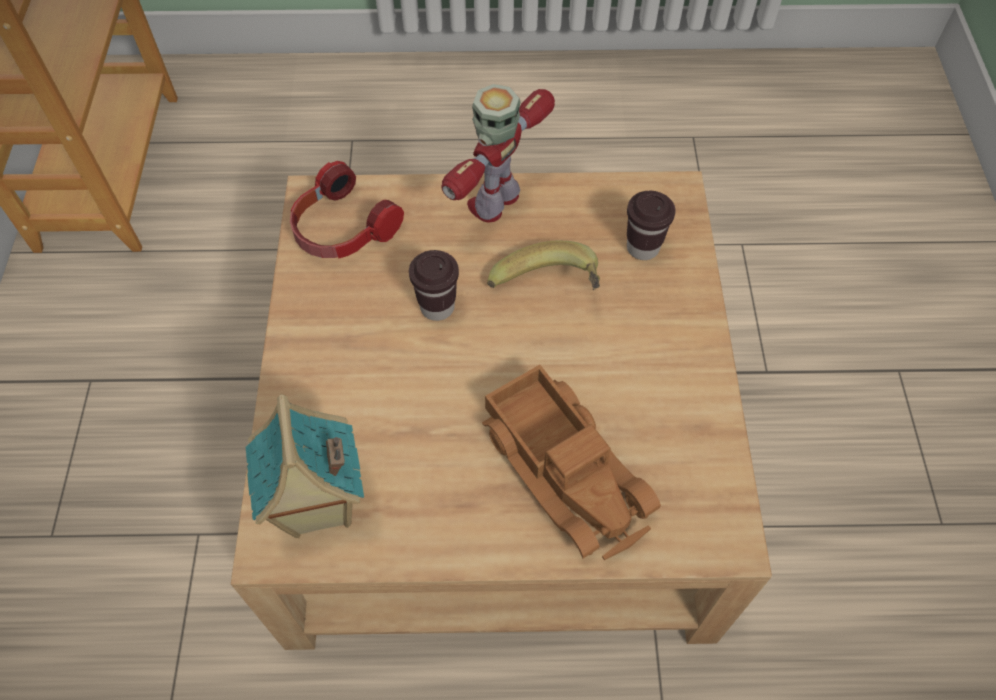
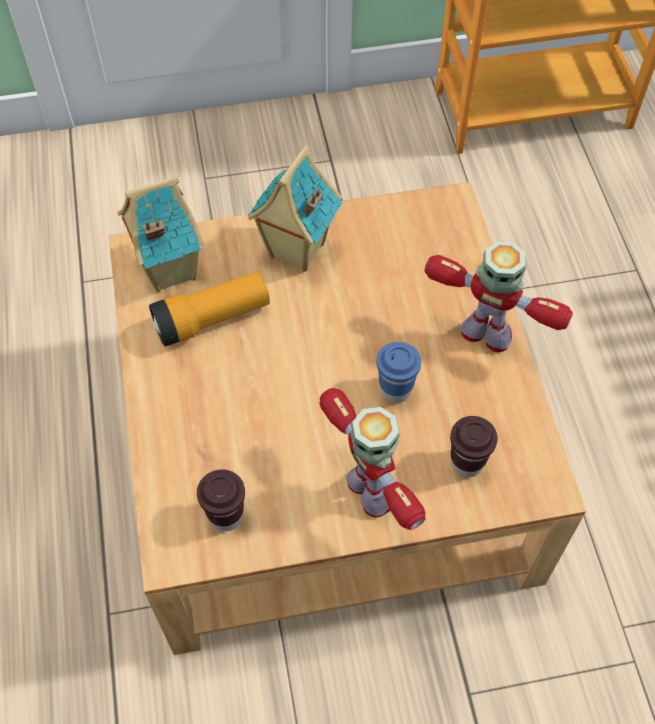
camera: 80 degrees right, 0 degrees up
headphones [290,161,404,259] -> none
brown cup [409,250,459,321] -> brown cup moved to [197,470,245,531]
toy truck [482,365,661,560] -> none
banana [487,241,600,290] -> blue cup [377,342,421,403]
none -> flashlight [149,272,270,347]
none -> toy house [248,145,342,272]
none -> toy robot [320,388,426,530]

